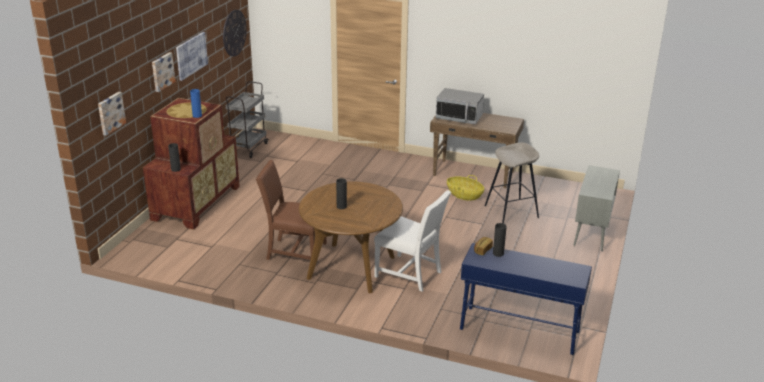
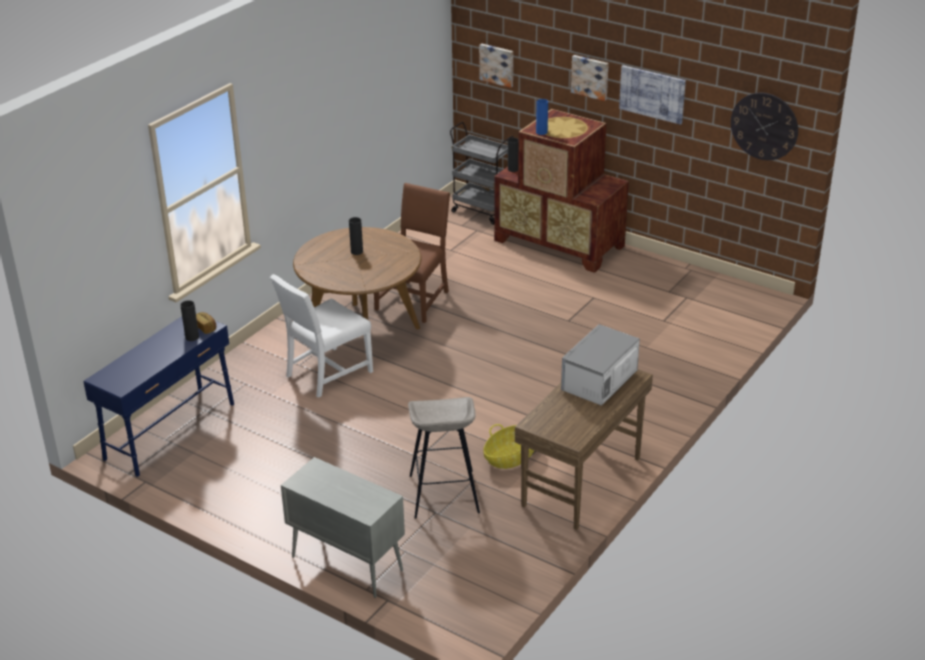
camera: 105 degrees right, 5 degrees up
grey cart [226,81,269,158] -> grey cart moved to [450,122,514,225]

